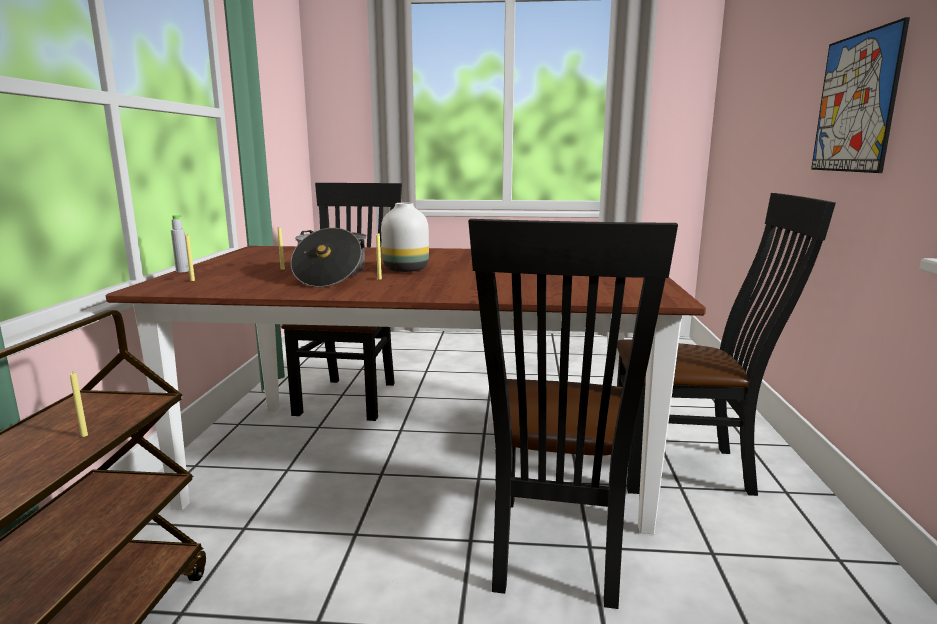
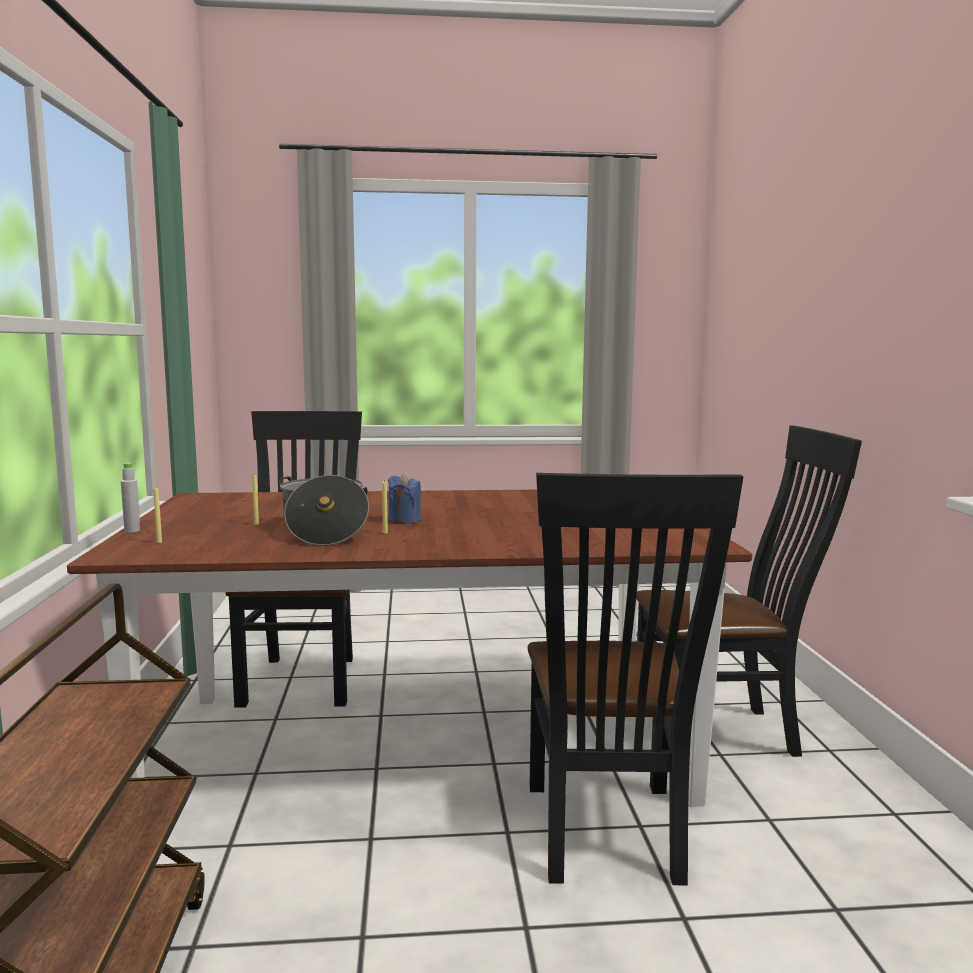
camera: 10 degrees left, 5 degrees down
yellow candle [70,371,88,437] -> none
white vase [381,203,429,272] -> blue candle [388,473,421,524]
picture [811,17,910,173] -> none

